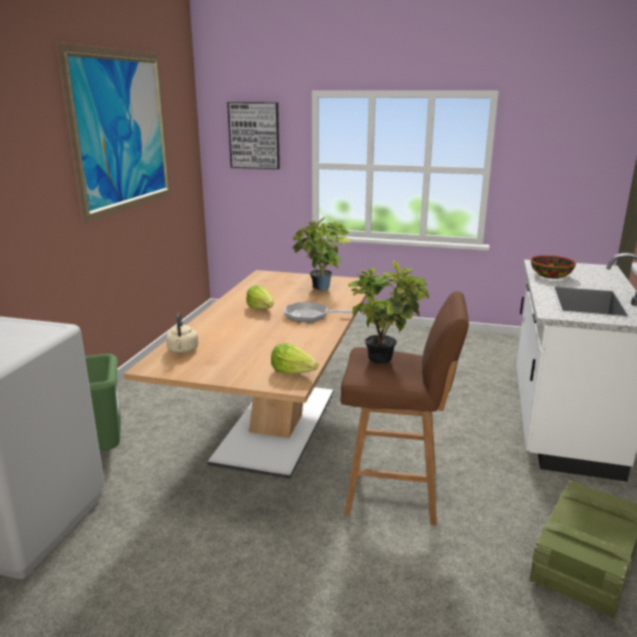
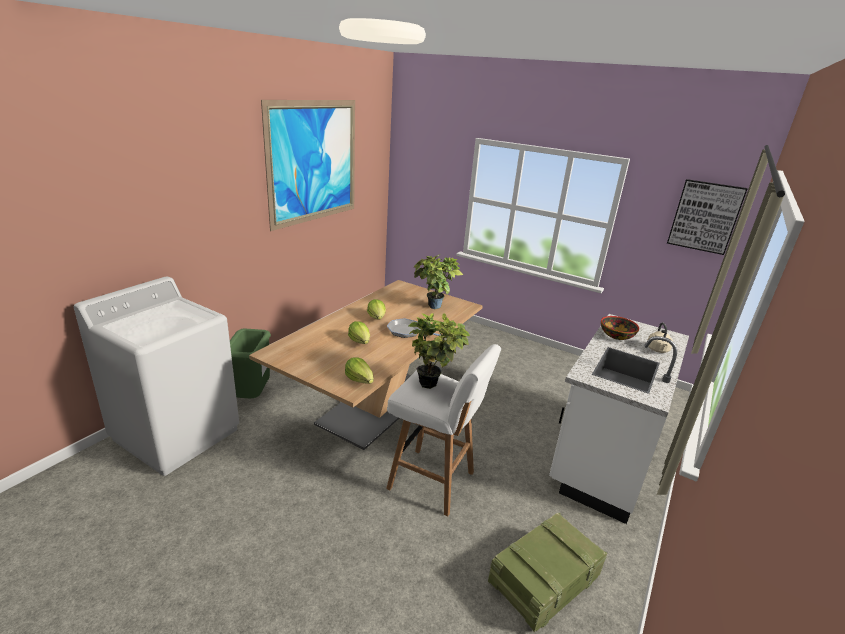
camera: 15 degrees right, 5 degrees up
beige kettle [166,312,198,353] -> beige kettle moved to [647,322,673,353]
picture [227,102,280,169] -> picture moved to [667,179,748,255]
brown stool [340,291,469,526] -> white stool [386,344,501,516]
none -> lettuce [348,321,370,344]

